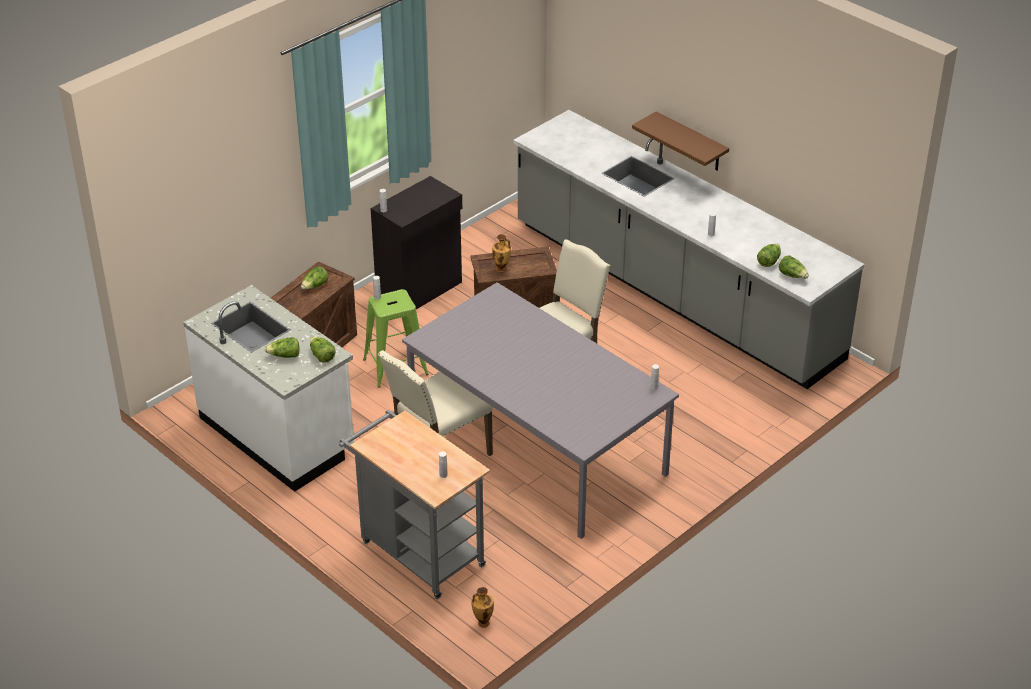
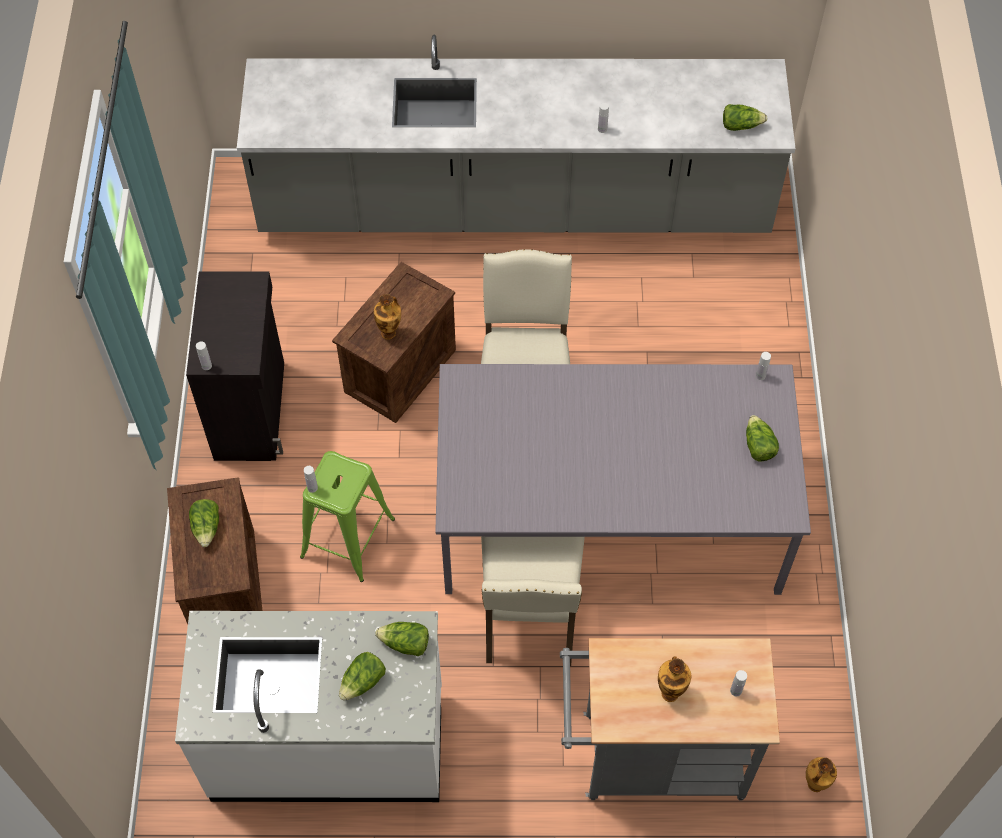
camera: 45 degrees left, 20 degrees up
brown shelf [632,111,729,171] -> none
lettuce [757,243,781,267] -> lettuce moved to [746,415,779,461]
none -> vase [658,657,691,702]

